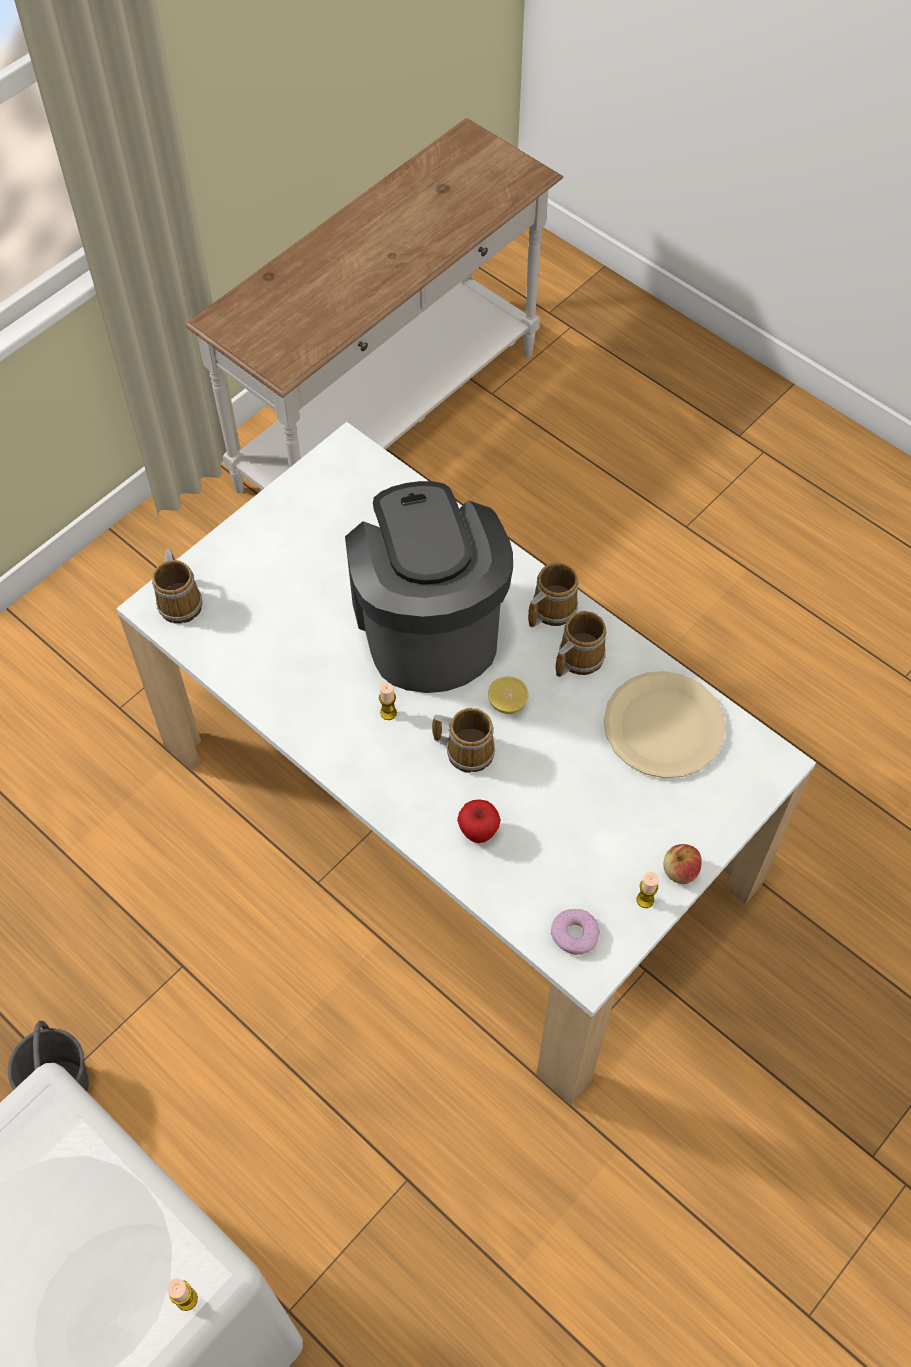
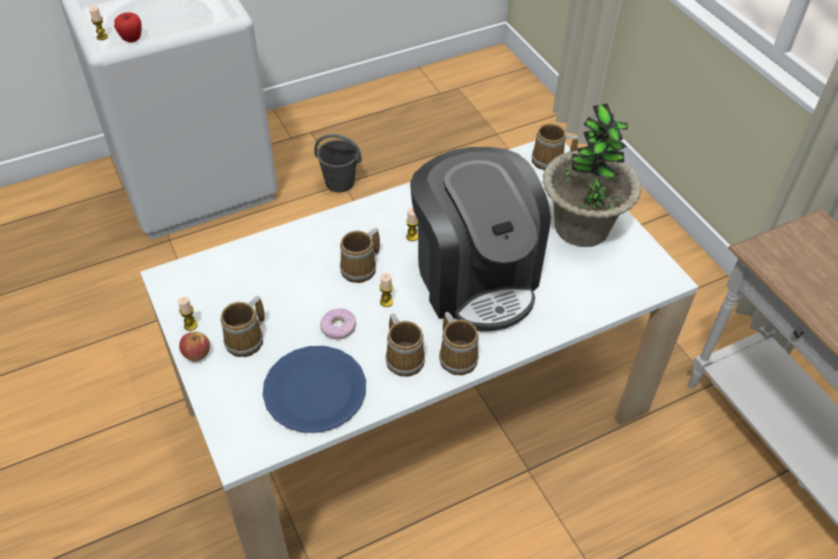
camera: 110 degrees right, 10 degrees down
coffee machine [345,481,513,693] -> coffee machine turned 60 degrees clockwise [410,147,551,331]
apple [457,799,501,843] -> apple moved to [114,12,141,43]
lemon [488,677,529,714] -> candle [379,273,393,307]
donut [551,909,600,955] -> donut moved to [320,308,356,339]
beige plate [604,671,726,778] -> blue plate [263,346,366,433]
none -> mug [220,296,265,357]
none -> potted plant [543,103,642,247]

